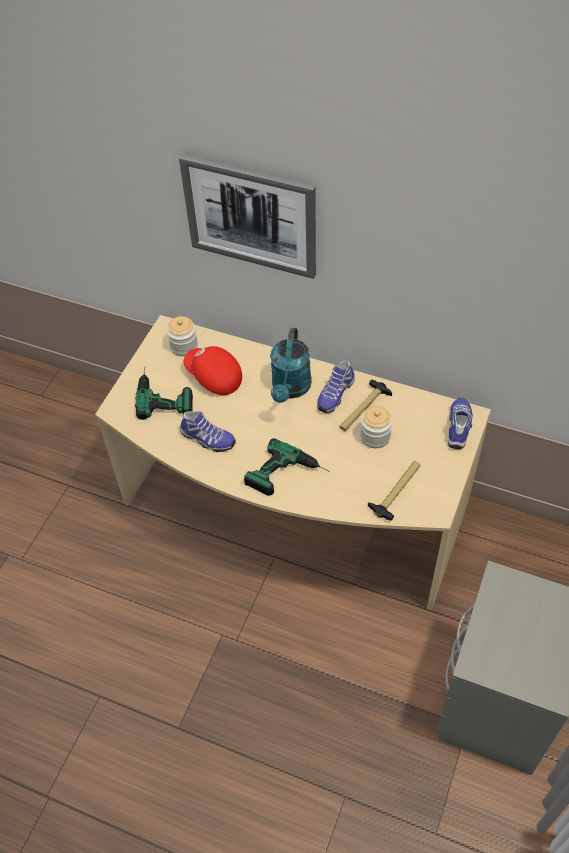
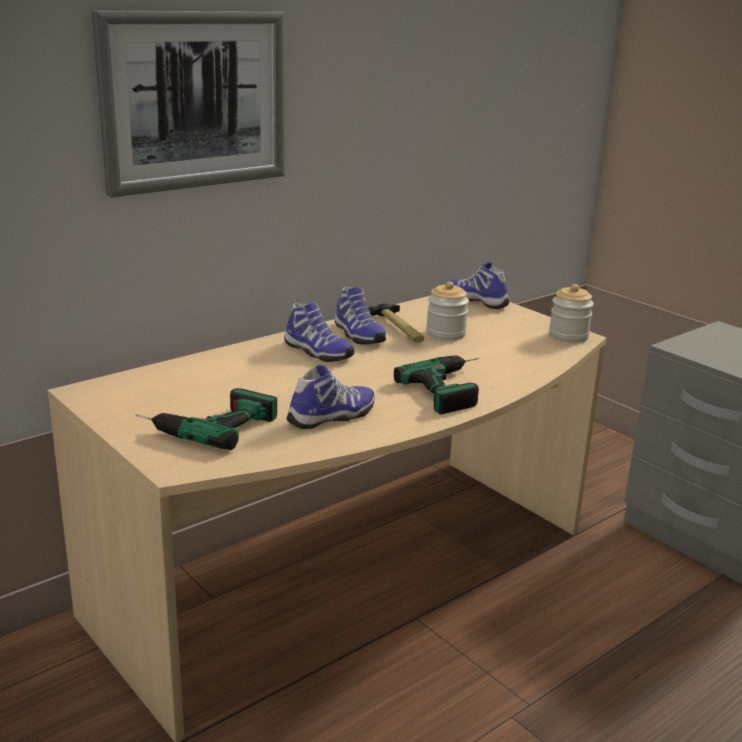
camera: 65 degrees left, 30 degrees down
jar [167,316,198,356] -> jar moved to [549,284,594,343]
red cap [184,346,242,395] -> none
turquoise watering can [270,328,312,403] -> shoe [284,302,354,362]
hammer [368,461,421,521] -> none

